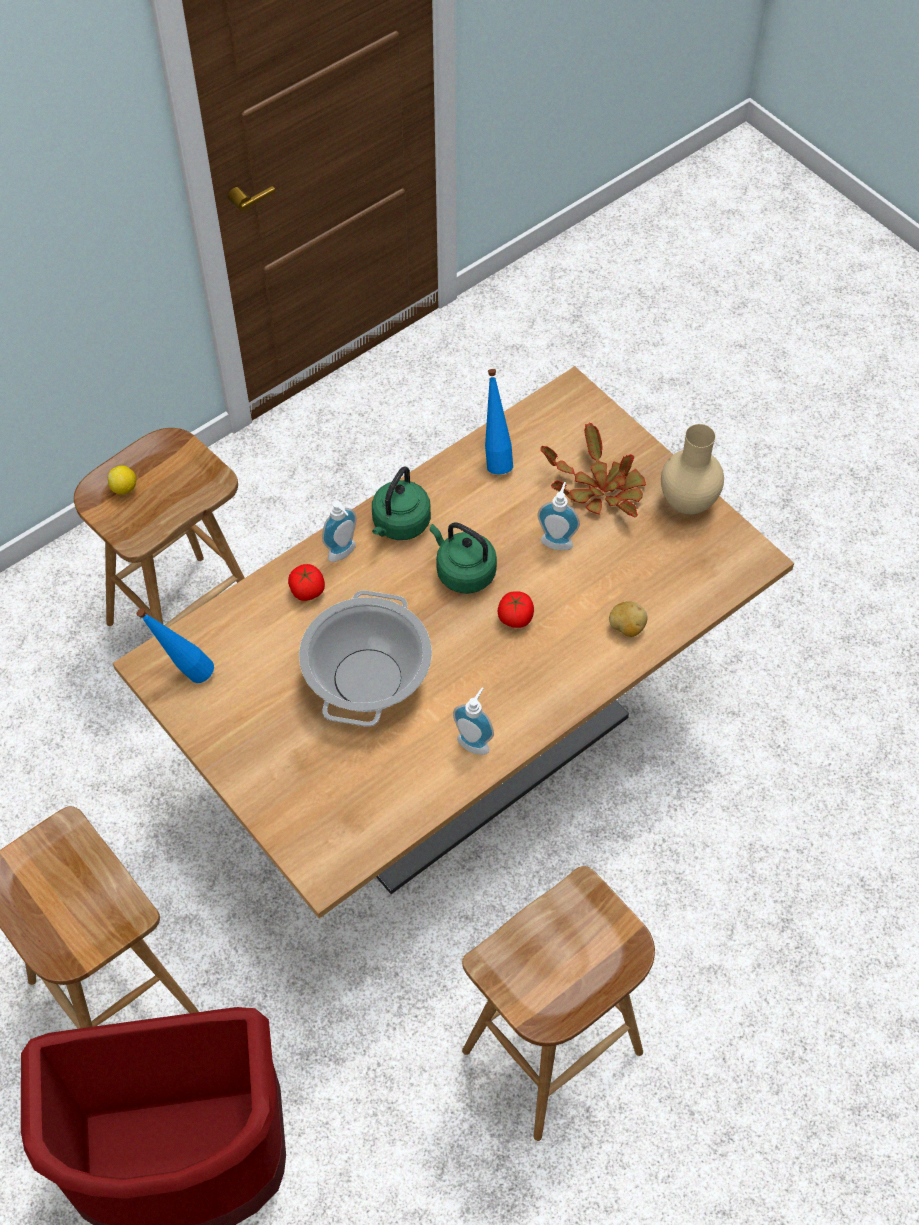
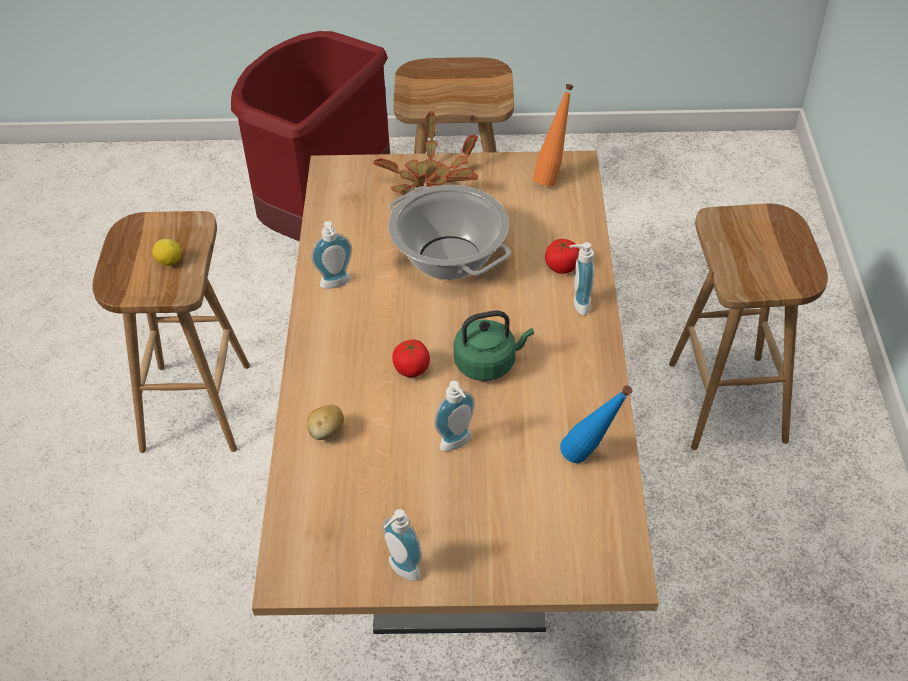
camera: 130 degrees right, 10 degrees down
lemon [108,465,136,494] -> lemon moved to [152,239,181,266]
blue bottle [137,609,214,683] -> orange bottle [532,84,573,186]
green kettle [372,466,431,540] -> none
potted plant [540,423,646,517] -> potted plant moved to [373,111,478,193]
beige vase [661,424,724,514] -> soap dispenser [383,509,422,581]

